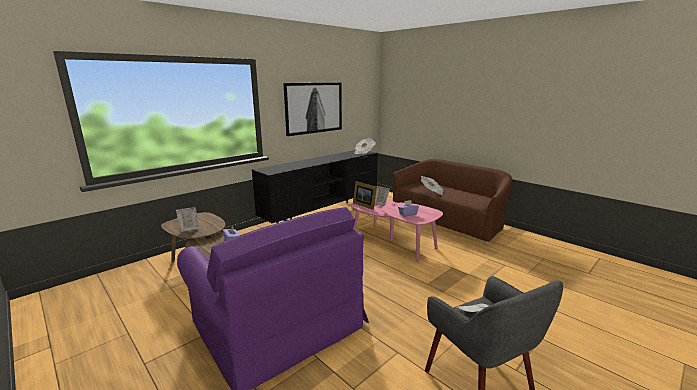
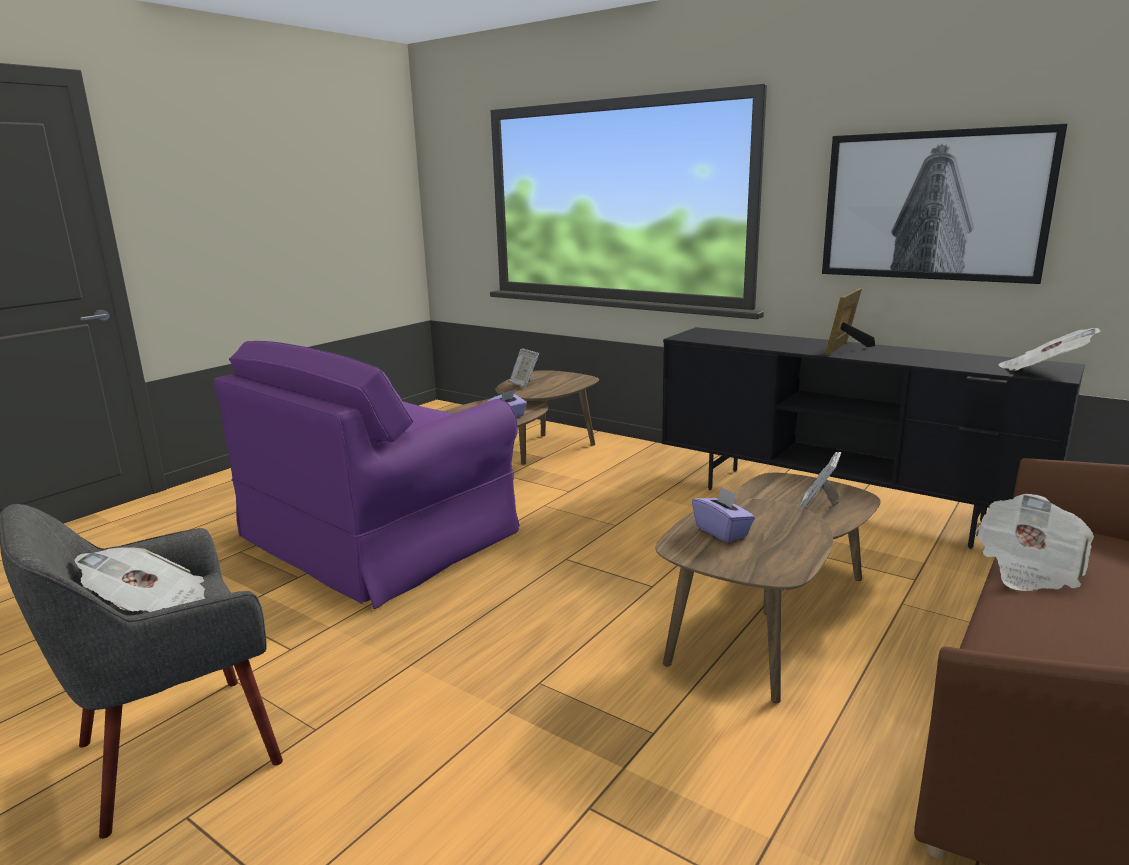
camera: 80 degrees right, 0 degrees up
pink coffee table [350,199,443,261] -> brown coffee table [656,473,880,703]
picture frame [353,181,377,210] -> picture frame moved to [825,288,875,355]

